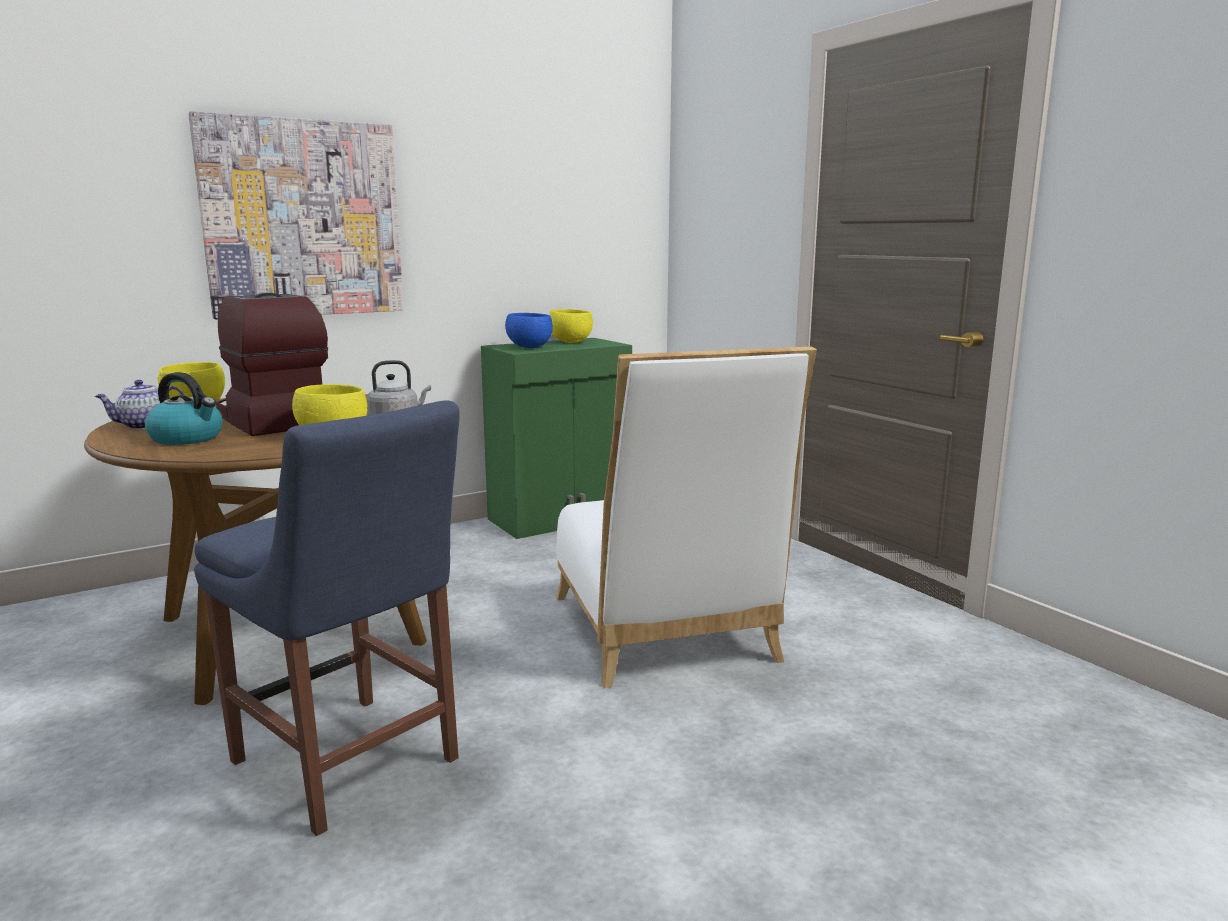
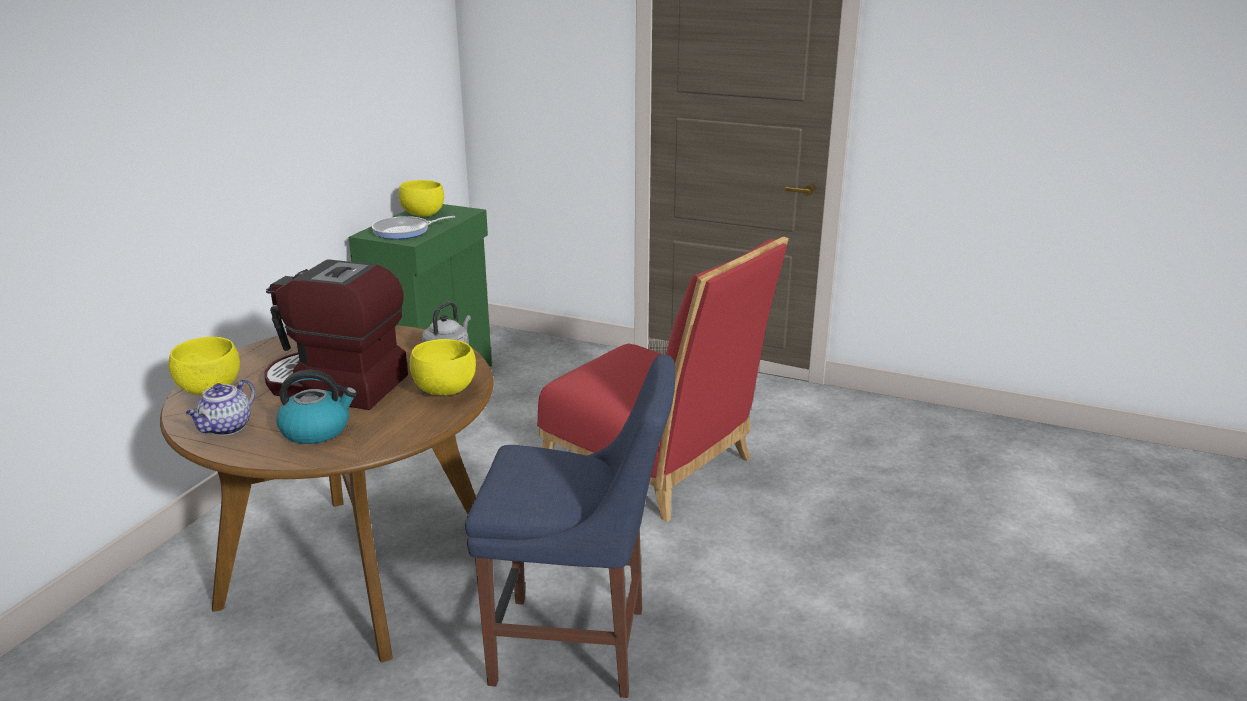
camera: 35 degrees left, 10 degrees up
picture [188,111,404,320] -> none
blue bowl [505,313,553,348] -> frying pan [372,216,456,239]
white chair [556,347,817,688] -> red chair [537,237,789,522]

